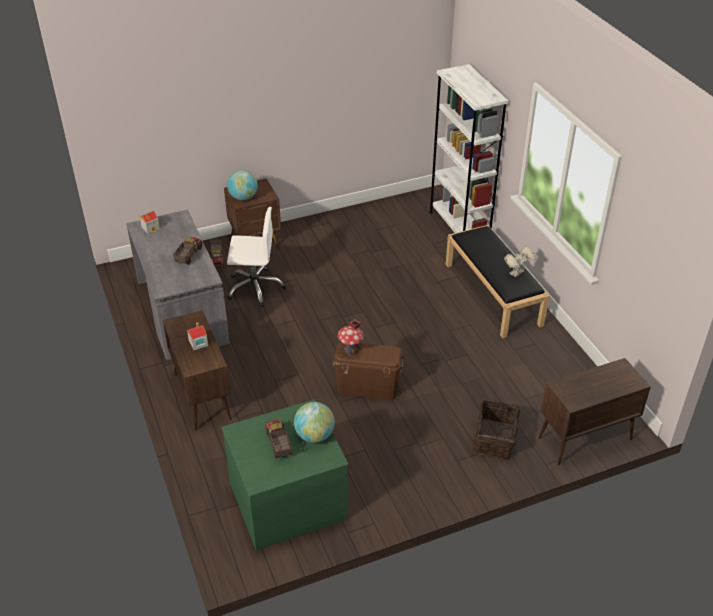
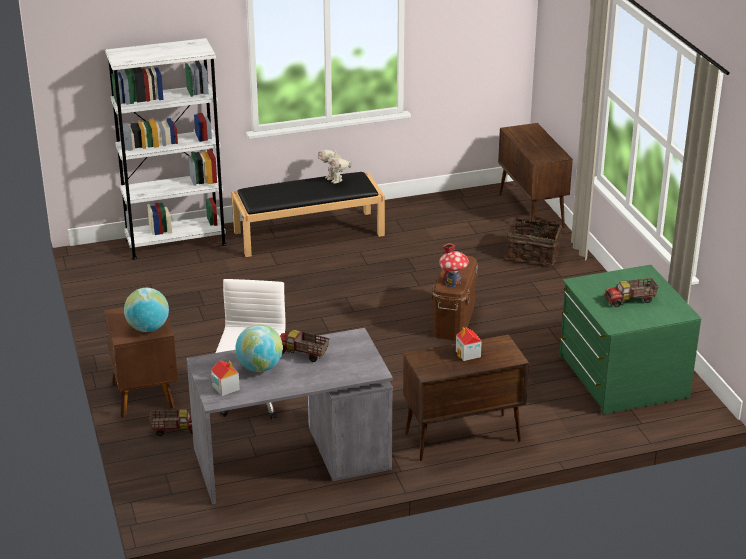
camera: 85 degrees left, 10 degrees down
globe [294,402,335,443] -> globe moved to [235,324,283,372]

